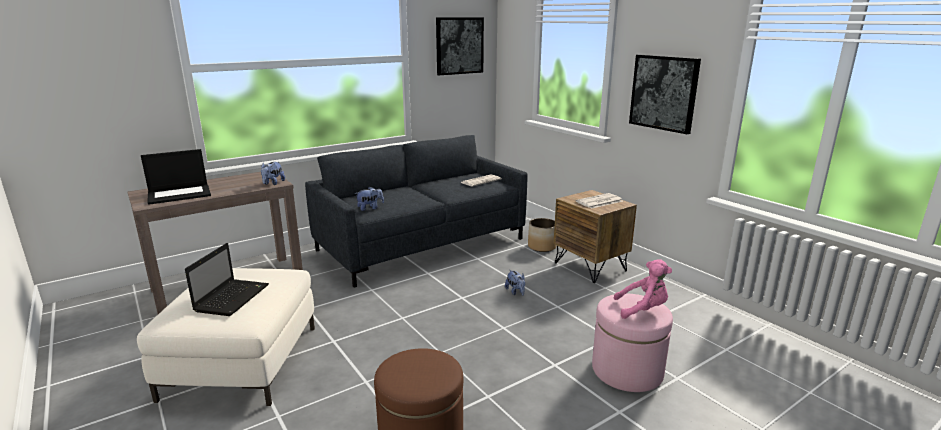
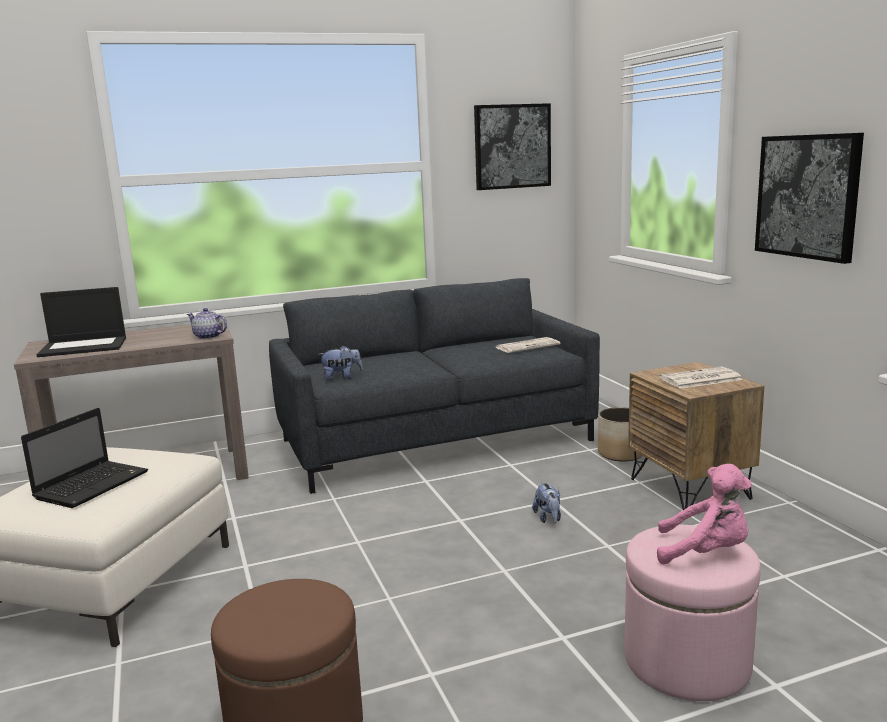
camera: 15 degrees right, 5 degrees down
plush toy [261,162,285,185] -> teapot [187,308,227,339]

